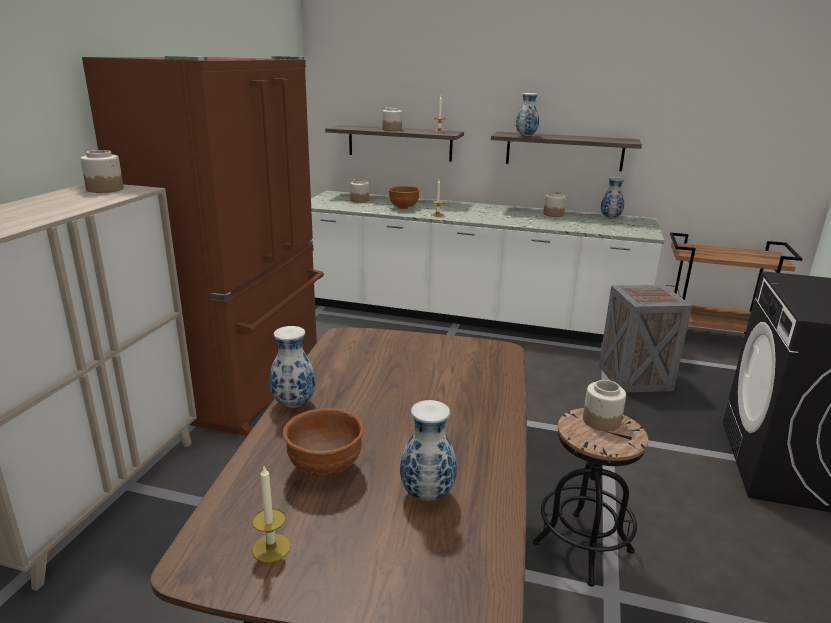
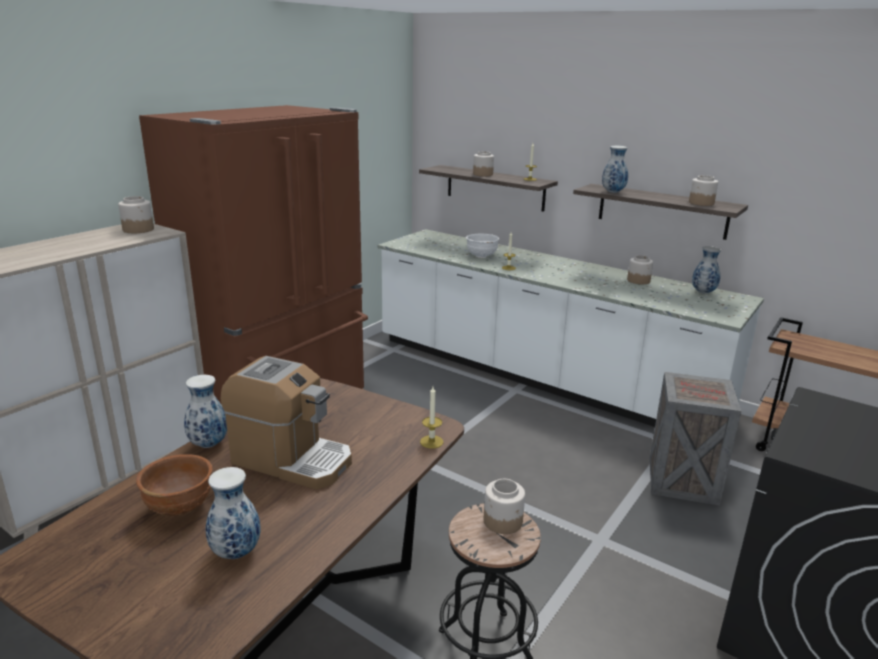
camera: 20 degrees right, 0 degrees up
candle [252,467,291,563] -> candle moved to [420,387,444,449]
jar [350,179,369,203] -> jar moved to [689,175,718,206]
brown bowl [388,186,420,209] -> white bowl [466,234,499,258]
none -> coffee machine [221,356,352,489]

